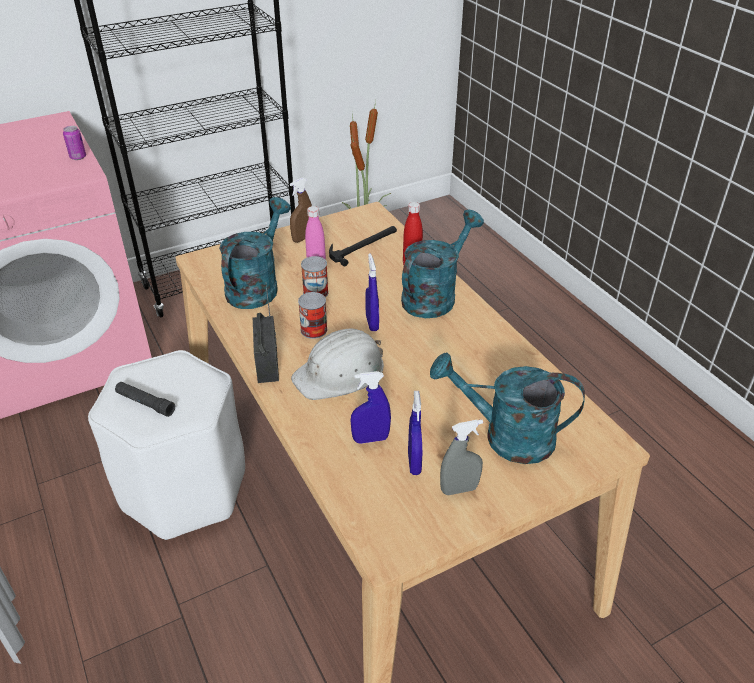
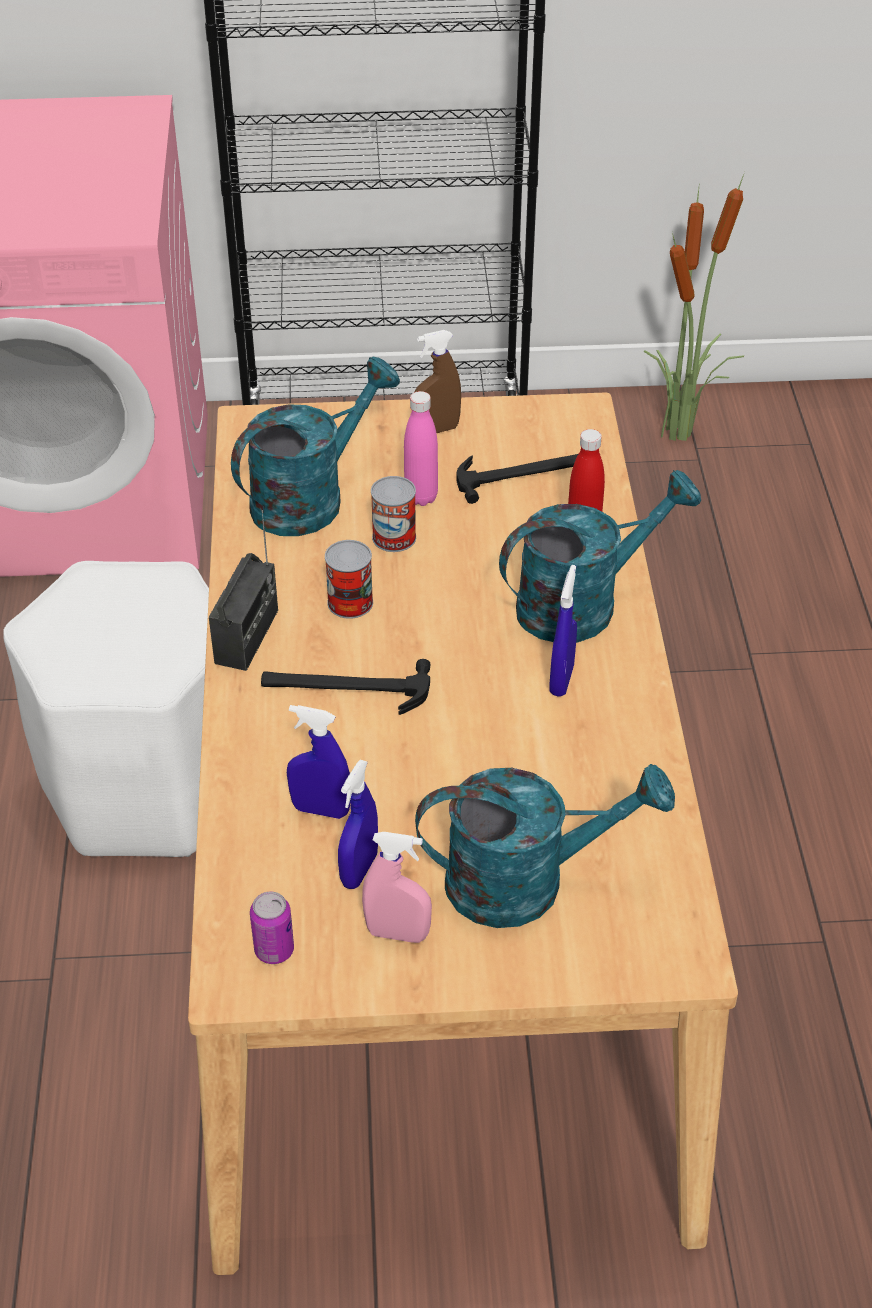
camera: 25 degrees right, 5 degrees up
can [63,126,86,160] -> can moved to [250,891,294,964]
black flashlight [115,382,175,417] -> none
white hard hat [291,328,384,400] -> hammer [261,659,430,715]
blue spray bottle [365,254,379,331] -> blue spray bottle moved to [549,565,577,697]
turquoise watering can [430,353,585,464] -> turquoise watering can turned 135 degrees clockwise [415,764,675,928]
grey spray bottle [440,420,483,495] -> pink spray bottle [362,832,432,943]

